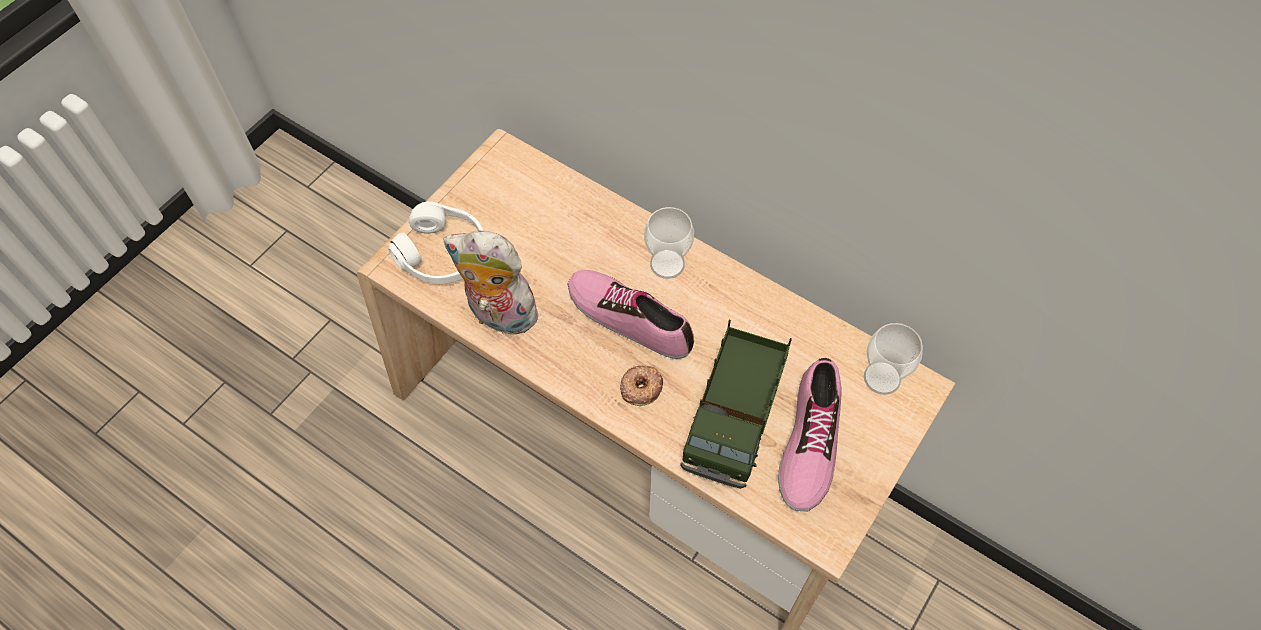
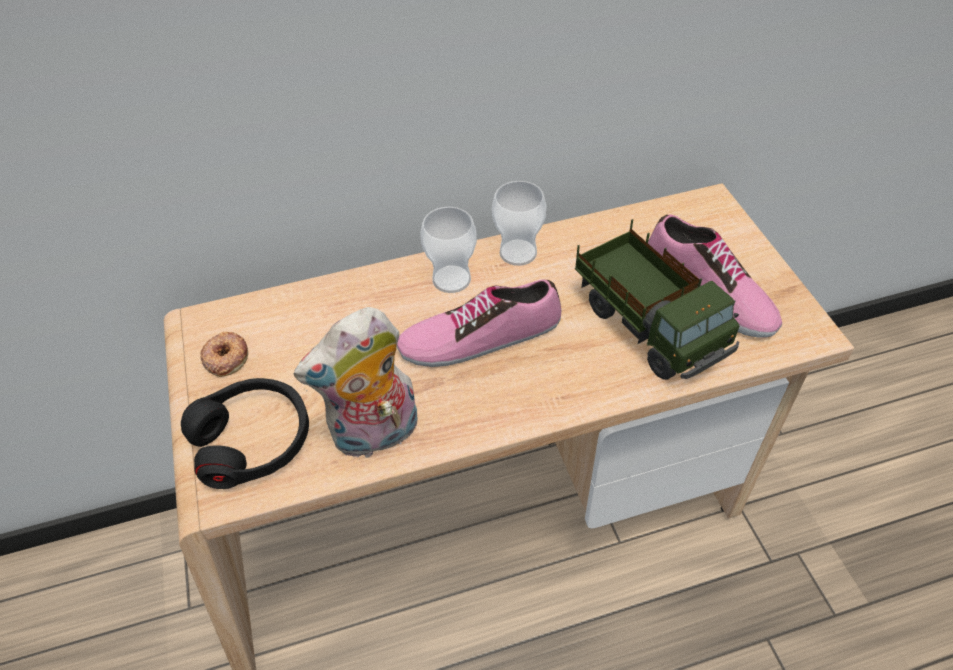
camera: 50 degrees left, 10 degrees down
white headphones [388,202,484,284] -> black headphones [181,378,309,489]
donut [620,365,663,406] -> donut moved to [200,332,248,377]
cup [864,323,923,395] -> cup moved to [492,181,546,266]

